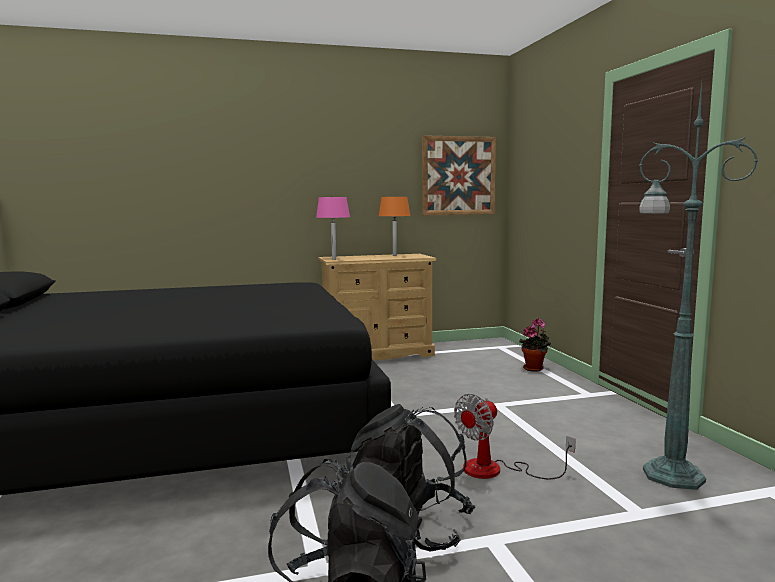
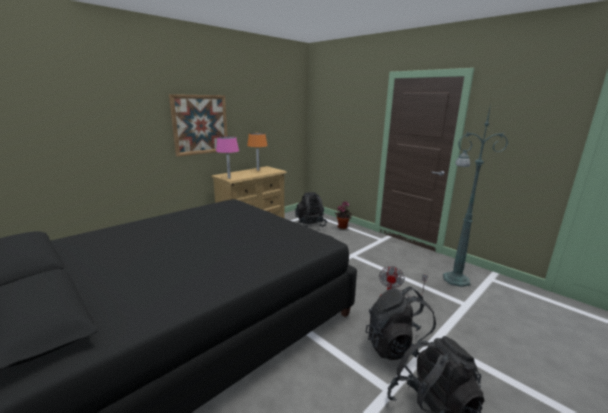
camera: 30 degrees left, 10 degrees up
picture [422,135,496,215] -> picture moved to [169,94,228,157]
none -> black backpack [295,192,327,227]

